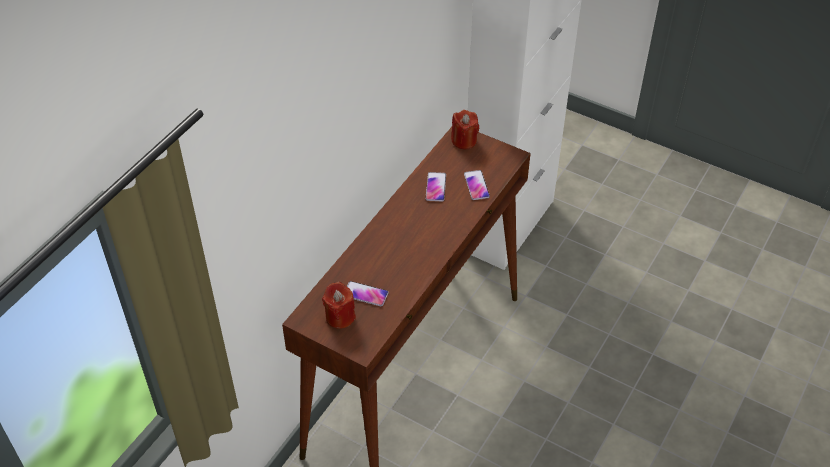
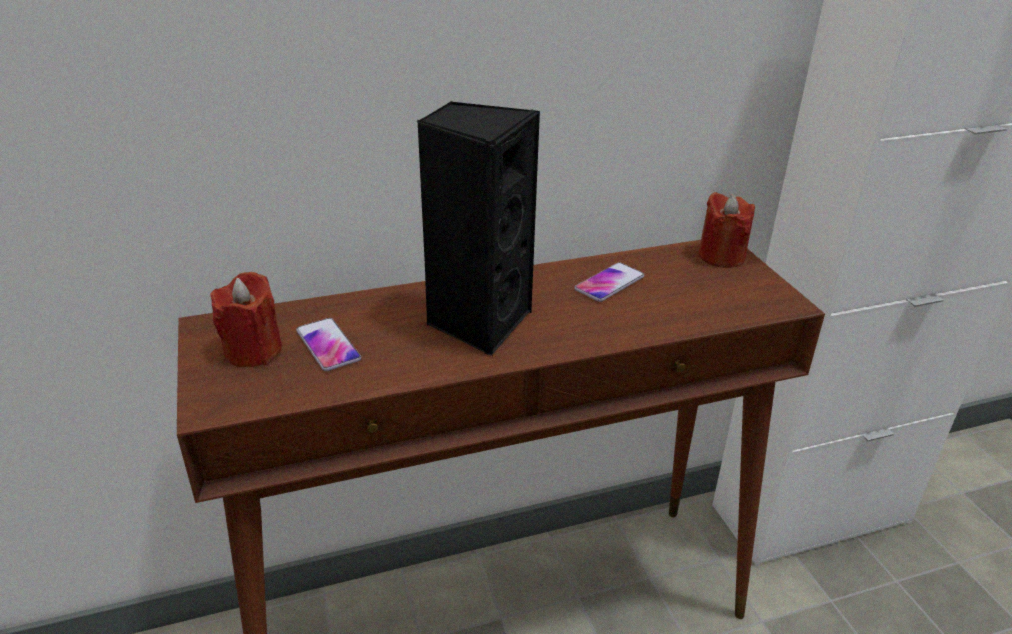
camera: 40 degrees right, 15 degrees down
phone [464,170,490,200] -> none
none -> black speaker [416,101,540,356]

